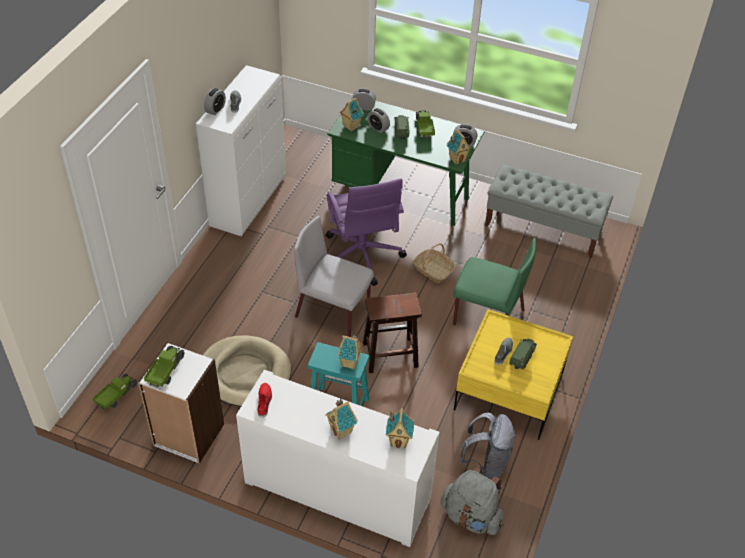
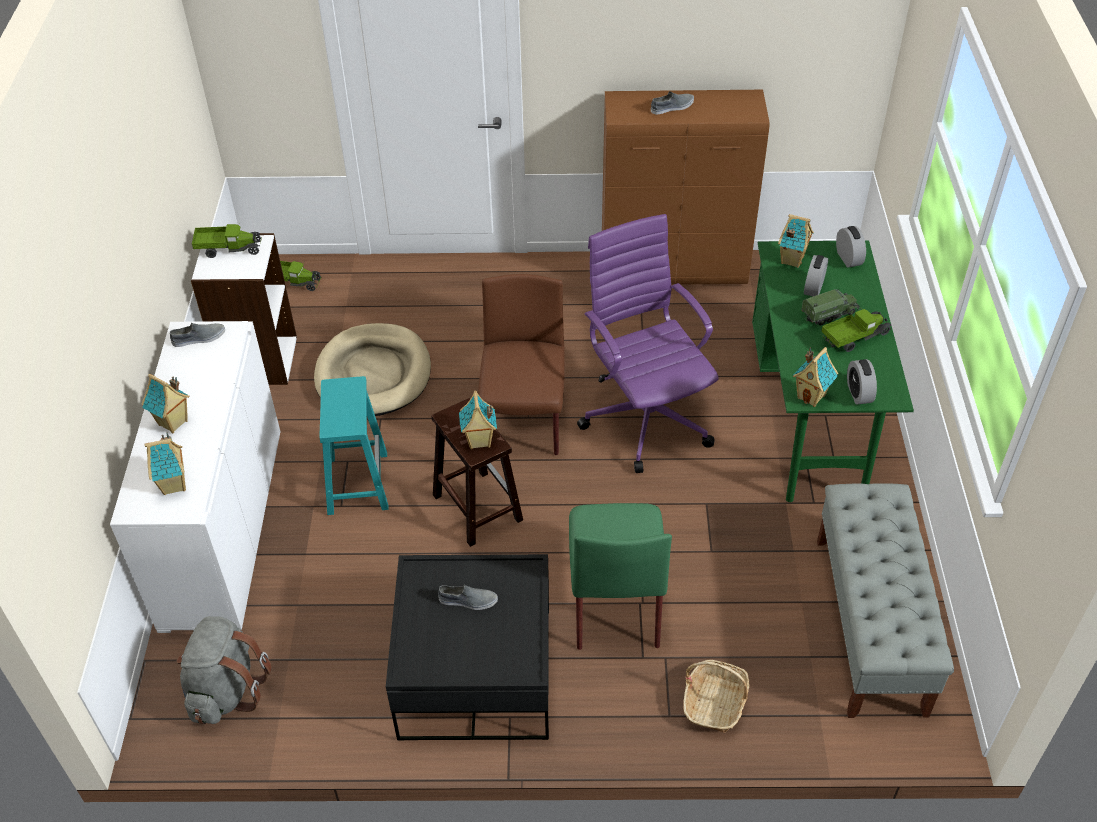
camera: 70 degrees right, 0 degrees up
white cabinet [196,65,286,236] -> brown cabinet [602,90,770,285]
alarm clock [204,88,226,115] -> none
red shoe [258,383,272,418] -> grey shoe [170,323,225,347]
grey chair [294,216,374,337] -> brown chair [478,274,565,455]
purple office chair [326,178,407,286] -> purple office chair turned 105 degrees clockwise [577,214,719,473]
toy house [337,334,363,370] -> toy house moved to [459,390,497,449]
basket [413,243,456,283] -> basket moved to [683,660,750,733]
yellow coffee table [454,309,573,440] -> black coffee table [386,554,549,740]
grey backpack [459,412,516,479] -> none
toy truck [509,338,537,370] -> none

